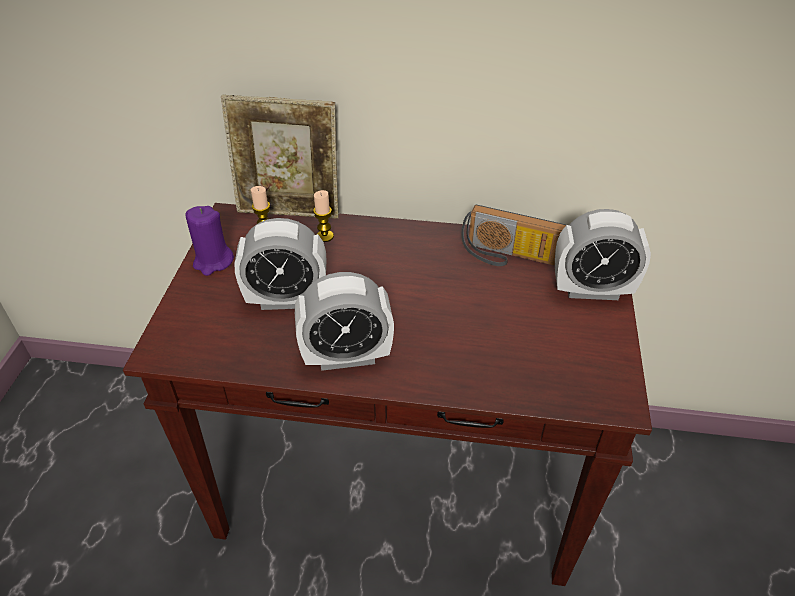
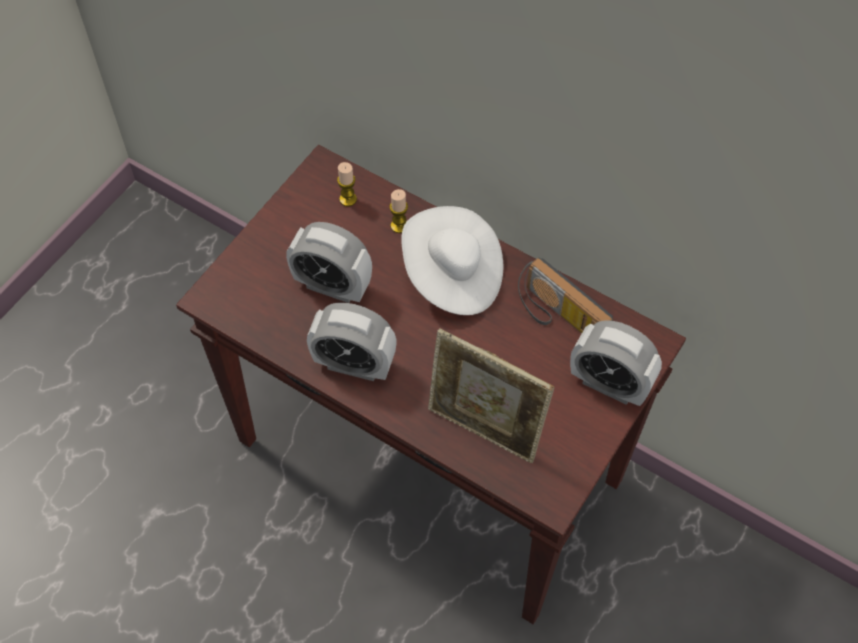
camera: 25 degrees right, 15 degrees up
purple candle [185,206,234,276] -> none
picture frame [221,94,339,219] -> picture frame moved to [428,328,554,463]
none -> white hat [401,206,504,315]

